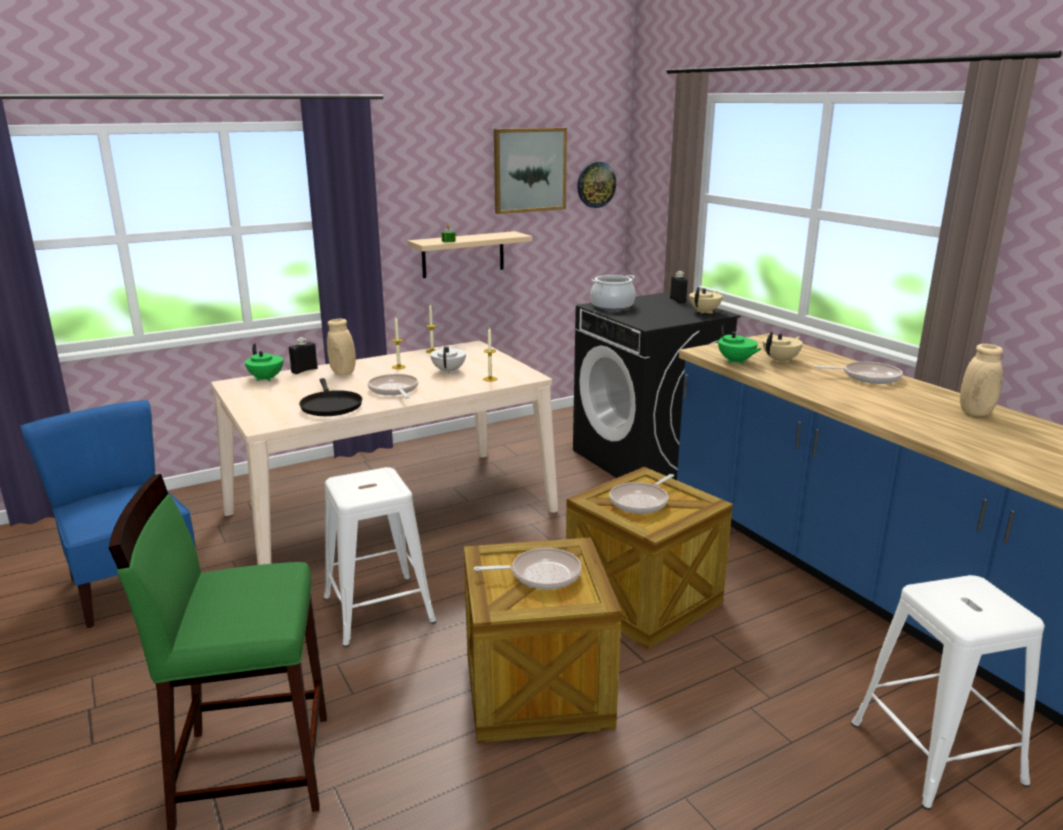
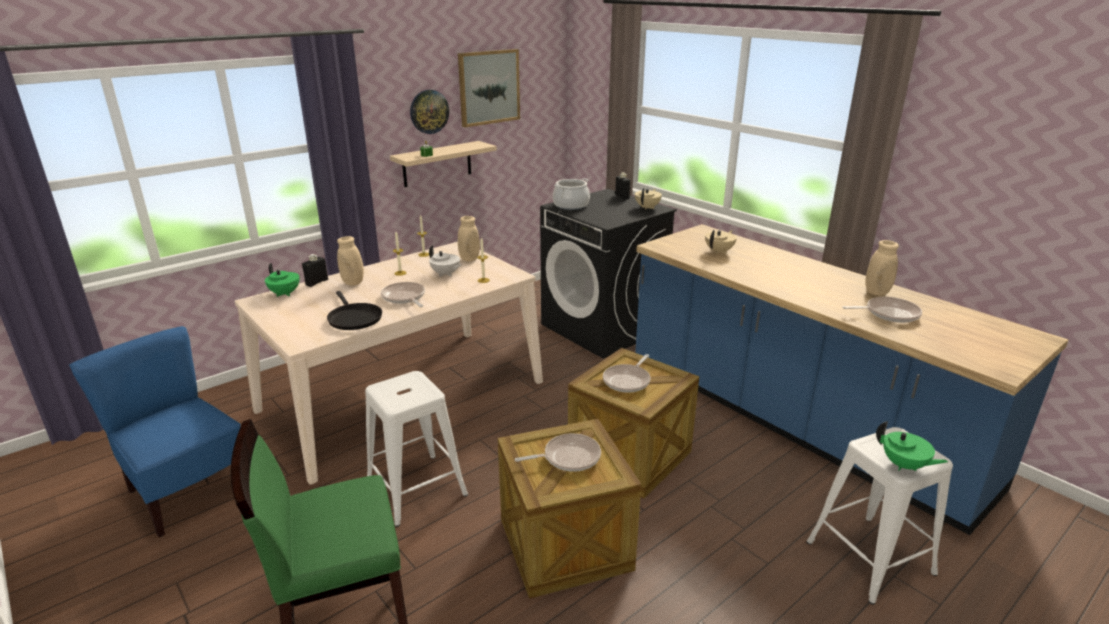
camera: 10 degrees left, 5 degrees up
white teapot [430,346,466,374] -> white teapot turned 135 degrees clockwise [429,245,462,277]
wall clock [577,162,616,208] -> wall clock moved to [410,89,449,134]
green teapot [717,324,761,364] -> green teapot moved to [876,421,948,471]
frying pan [814,362,903,384] -> frying pan moved to [842,297,922,323]
none -> beige vase [458,216,480,261]

